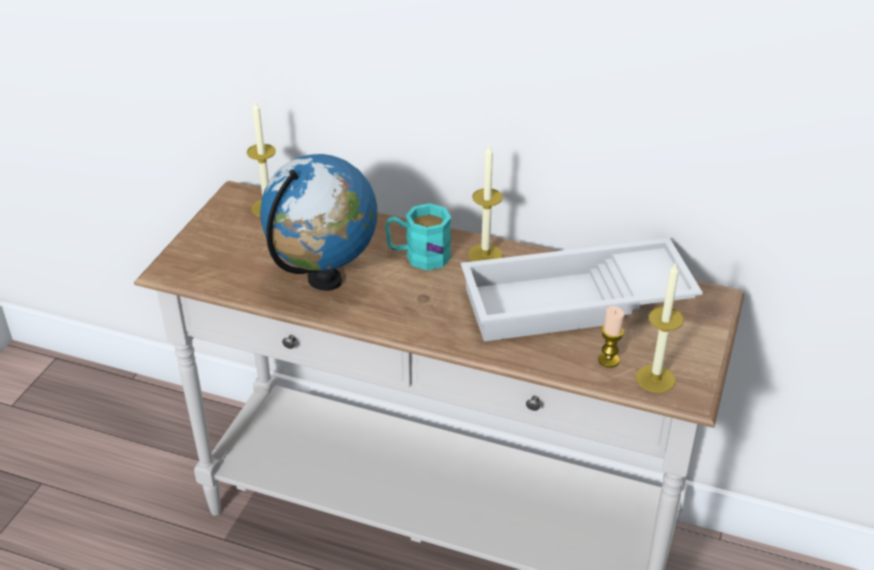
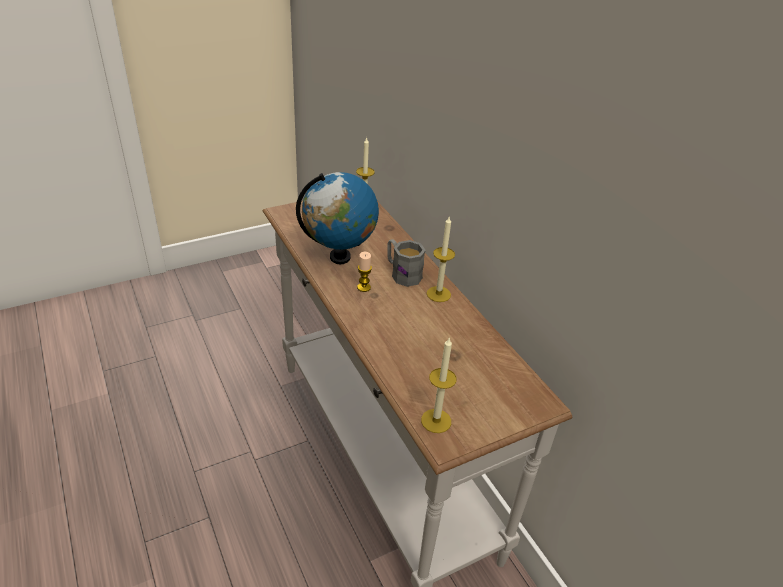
camera: 40 degrees right, 0 degrees up
turquoise mug [385,203,451,271] -> grey mug [387,239,426,287]
white tray [461,238,703,341] -> none
candle [598,306,624,368] -> candle moved to [357,252,372,292]

